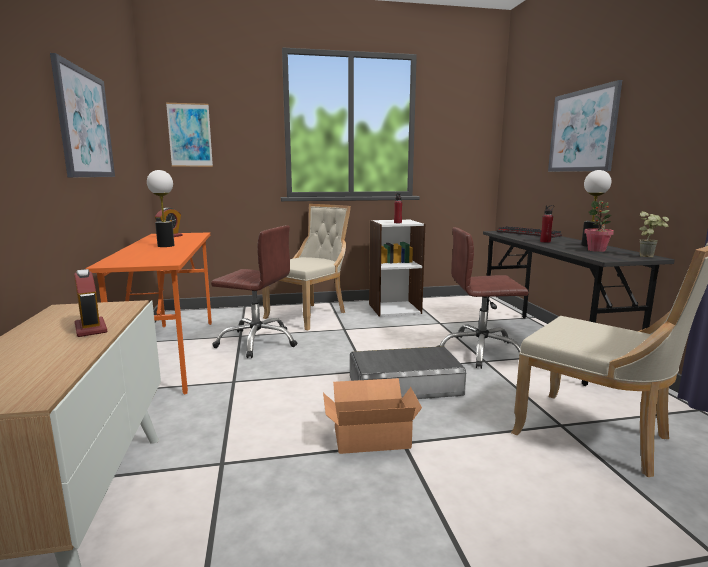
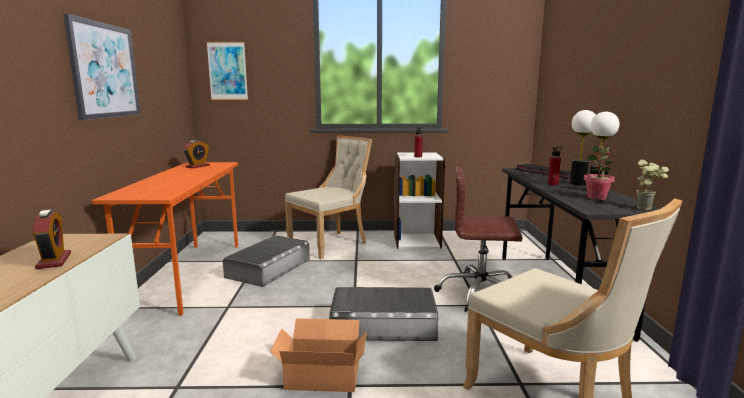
camera: 10 degrees right, 0 degrees up
table lamp [147,170,174,247] -> table lamp moved to [570,110,596,185]
brown office chair [211,225,297,358] -> grey storage box [223,235,310,287]
picture [548,80,622,172] -> none

